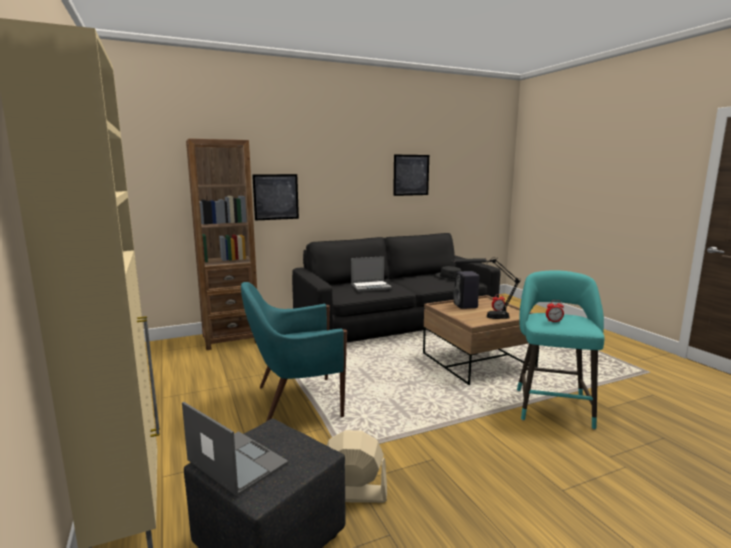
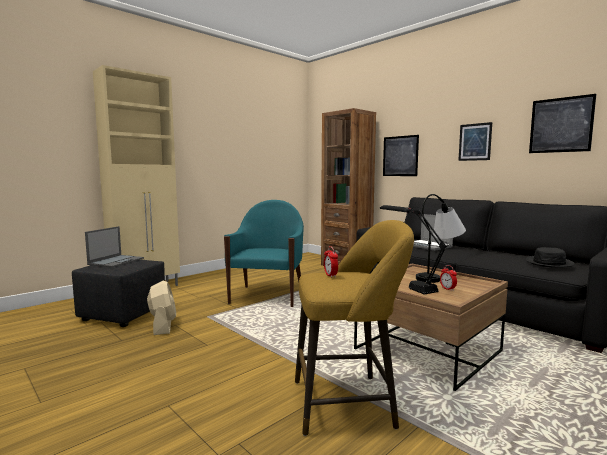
camera: 70 degrees right, 5 degrees down
turquoise armchair [241,282,347,422] -> turquoise armchair turned 45 degrees clockwise [224,200,304,307]
black speaker [453,271,479,309] -> table lamp [416,194,466,283]
turquoise stool [517,270,604,429] -> yellow stool [295,220,414,436]
none -> picture [458,122,492,161]

